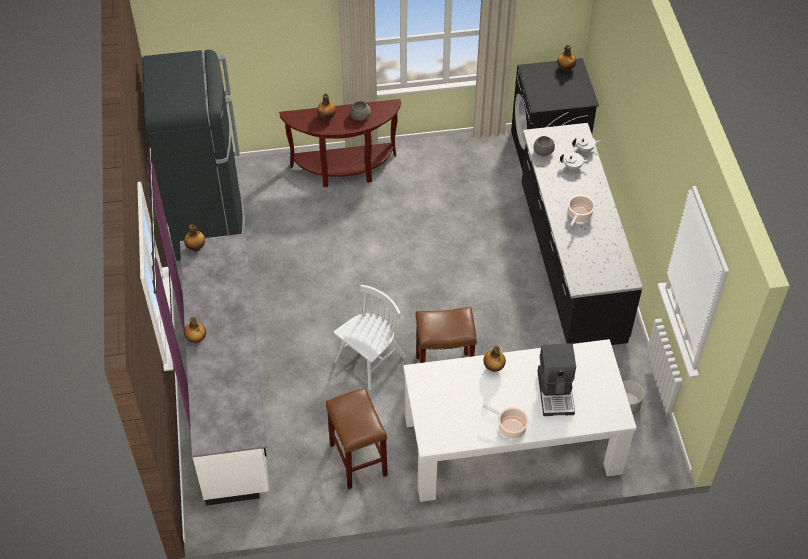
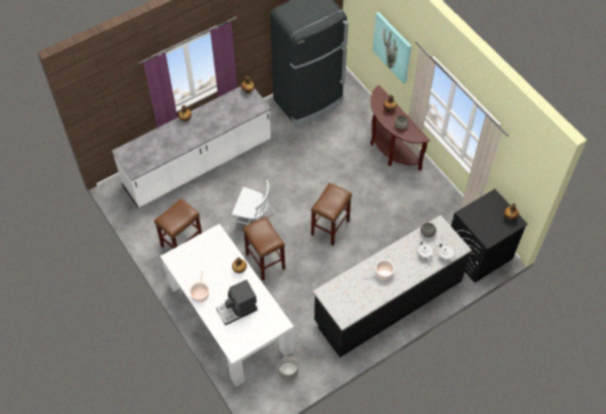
camera: 65 degrees right, 5 degrees up
none -> brown stool [311,183,352,246]
none -> picture [373,12,411,84]

